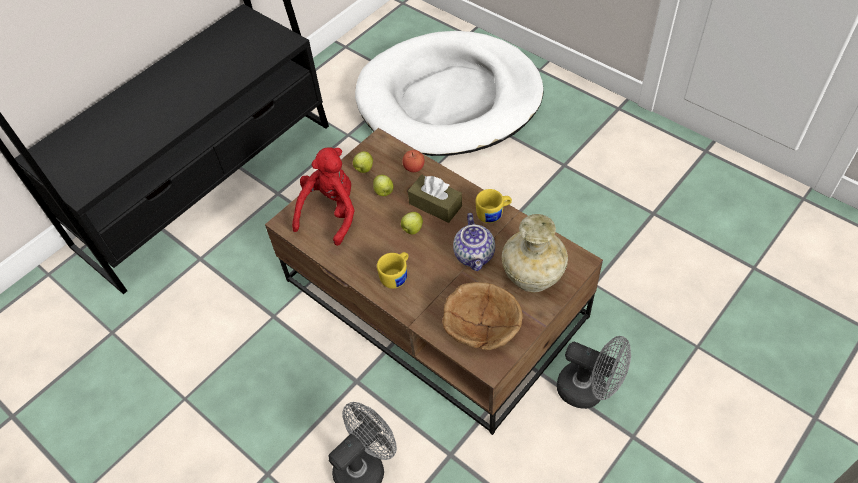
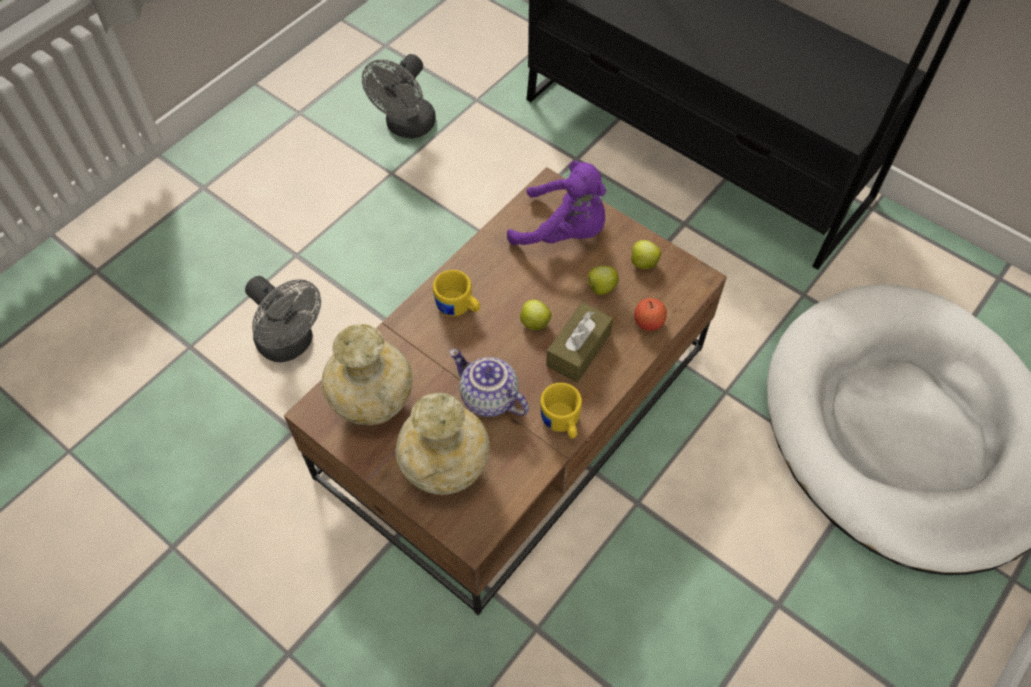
camera: 85 degrees right, 5 degrees up
red plush toy [292,147,355,246] -> purple plush toy [507,161,606,245]
brown bowl [443,282,523,350] -> beige vase [321,324,413,425]
teapot [453,213,495,271] -> teapot turned 45 degrees clockwise [450,349,529,417]
grey fan [557,336,631,409] -> grey fan moved to [362,54,436,139]

